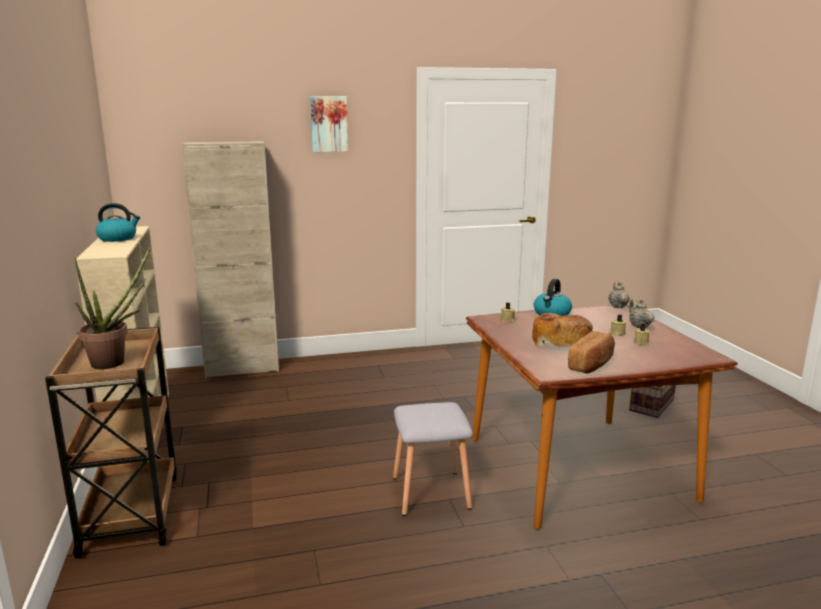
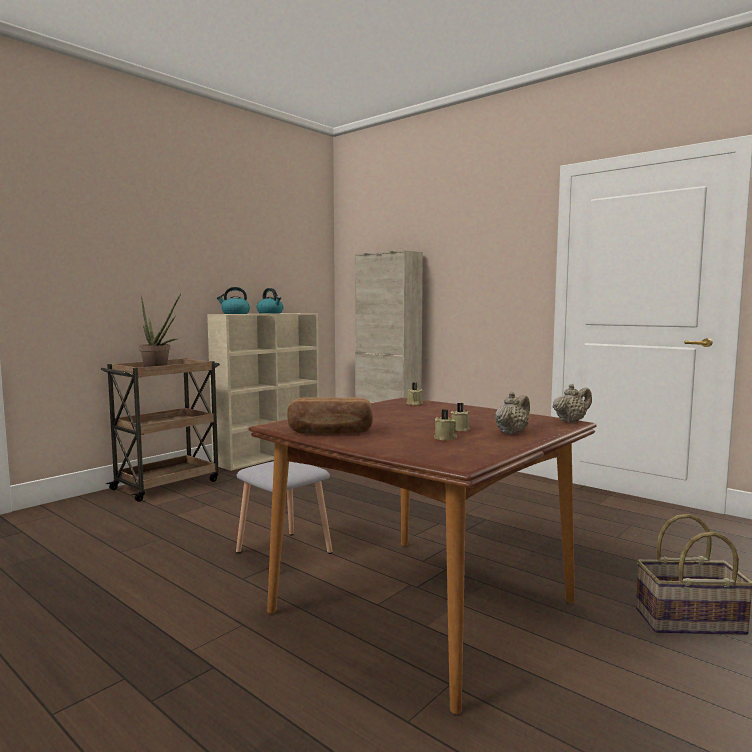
camera: 55 degrees right, 10 degrees down
picture [310,96,348,152] -> none
bread [532,313,593,347] -> none
kettle [534,279,572,316] -> kettle moved to [217,287,250,314]

